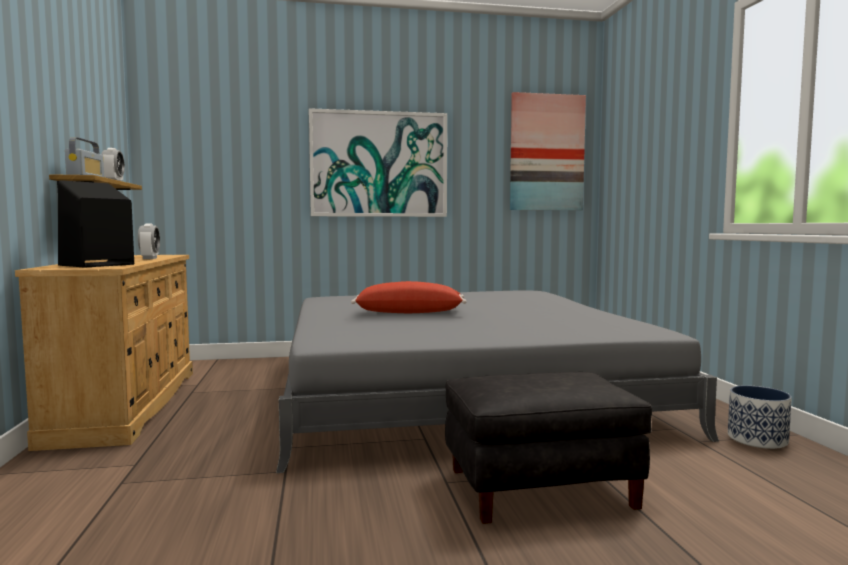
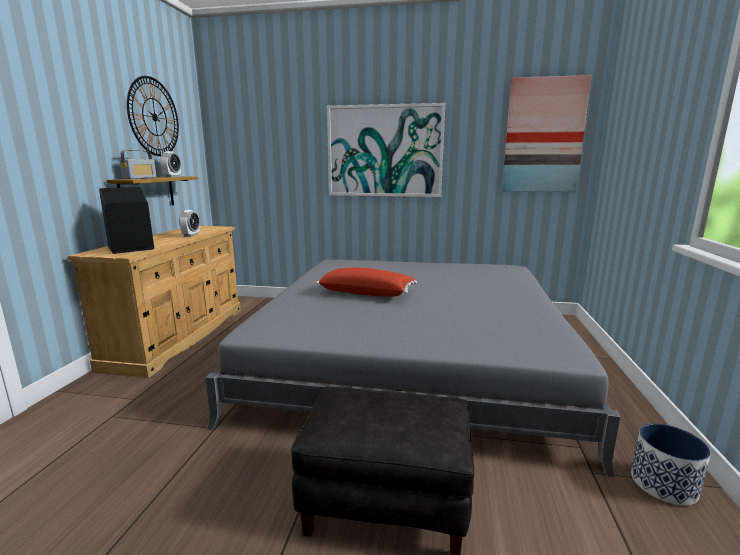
camera: 20 degrees right, 10 degrees up
none -> wall clock [127,76,179,156]

